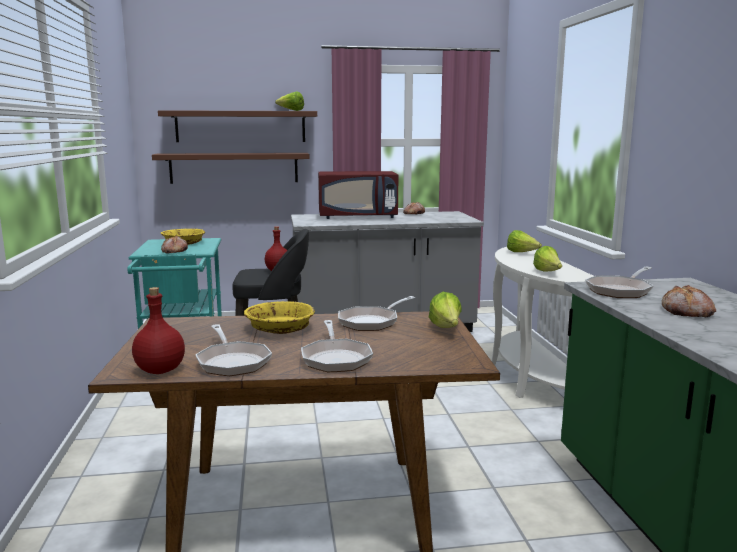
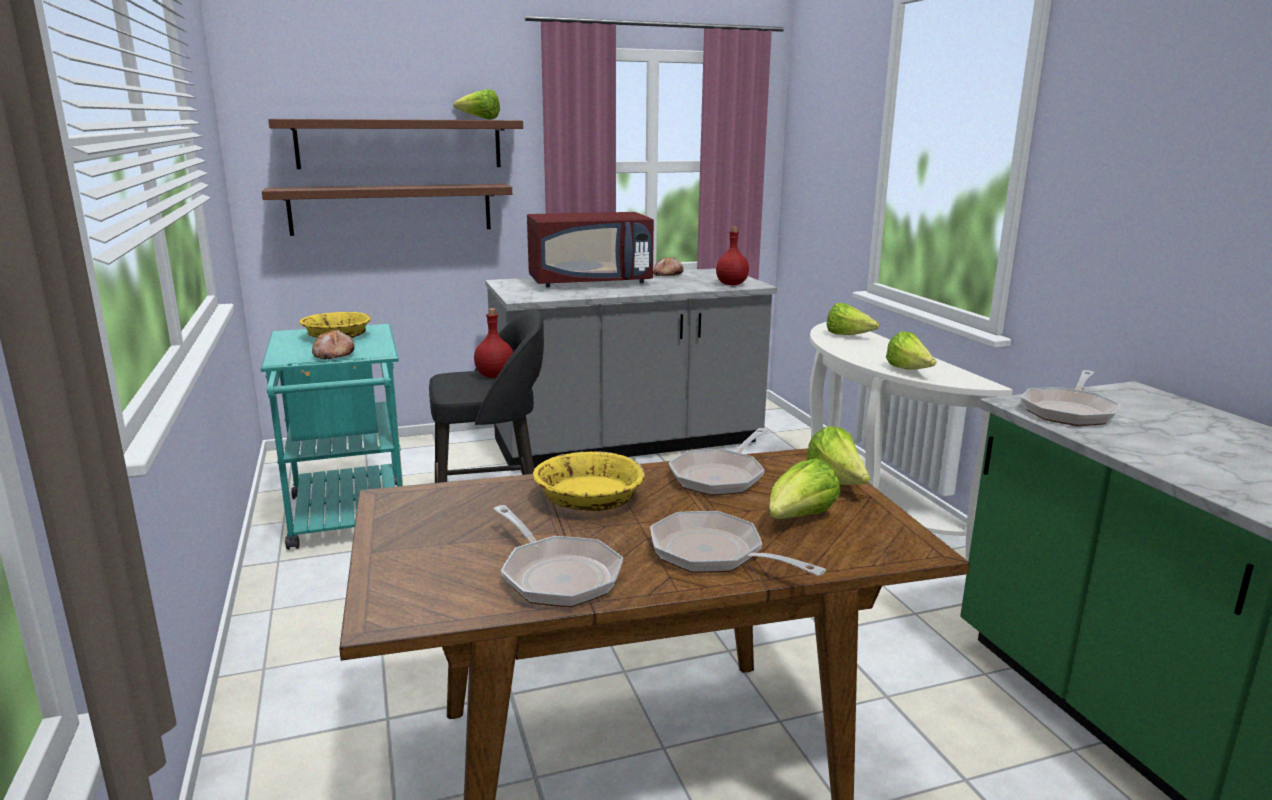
camera: 10 degrees left, 5 degrees up
red bottle [132,287,185,374] -> red bottle moved to [716,227,749,285]
frying pan [301,320,373,372] -> frying pan turned 150 degrees clockwise [650,511,826,576]
bread [662,285,716,317] -> none
none -> lettuce [769,458,840,519]

